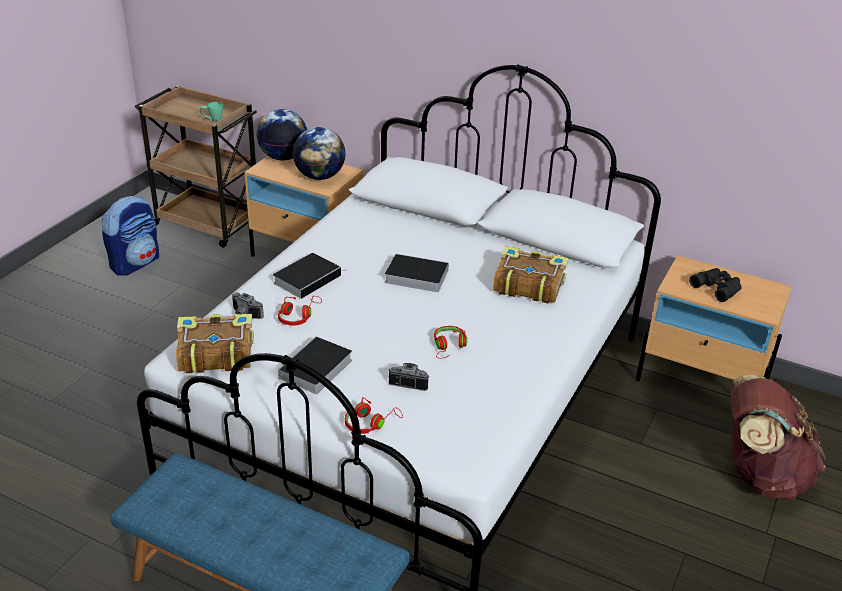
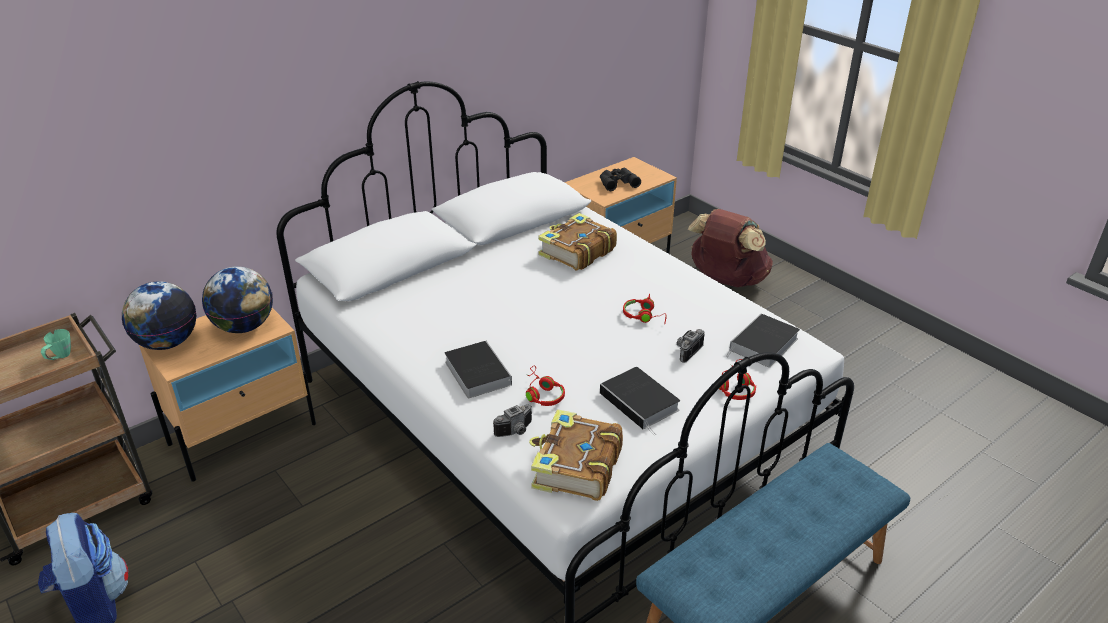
camera: 65 degrees left, 0 degrees up
book [385,254,449,292] -> book moved to [726,314,800,368]

